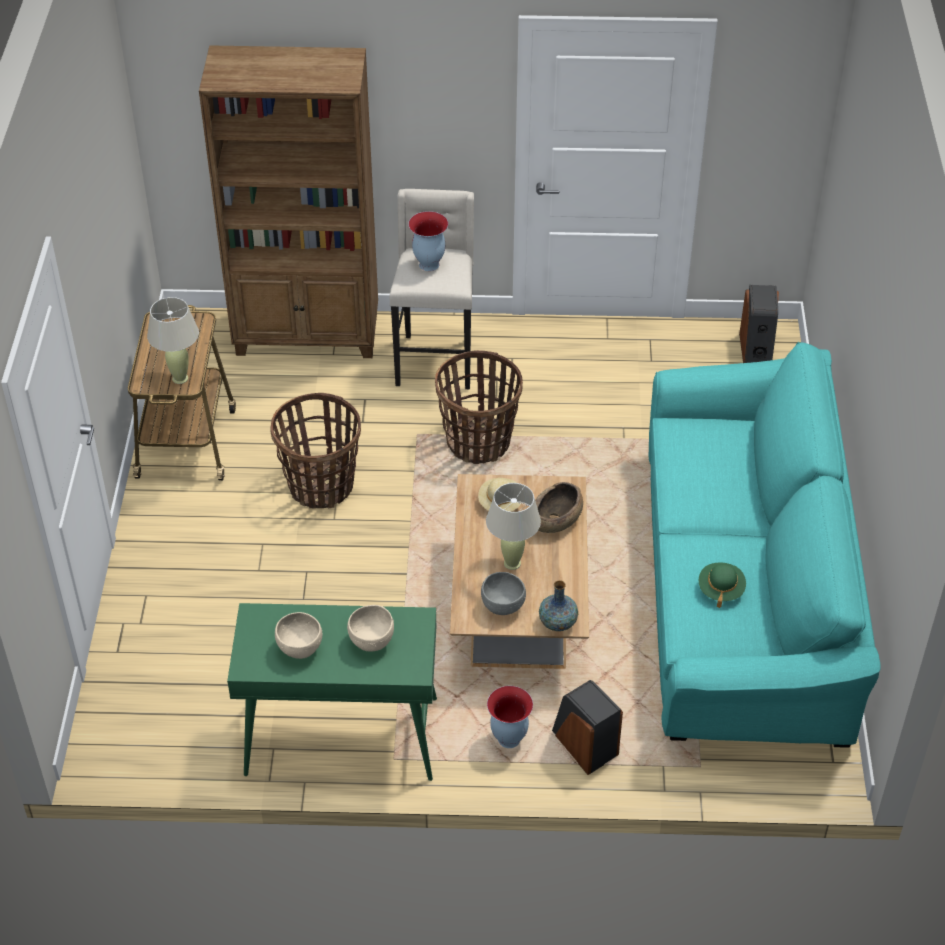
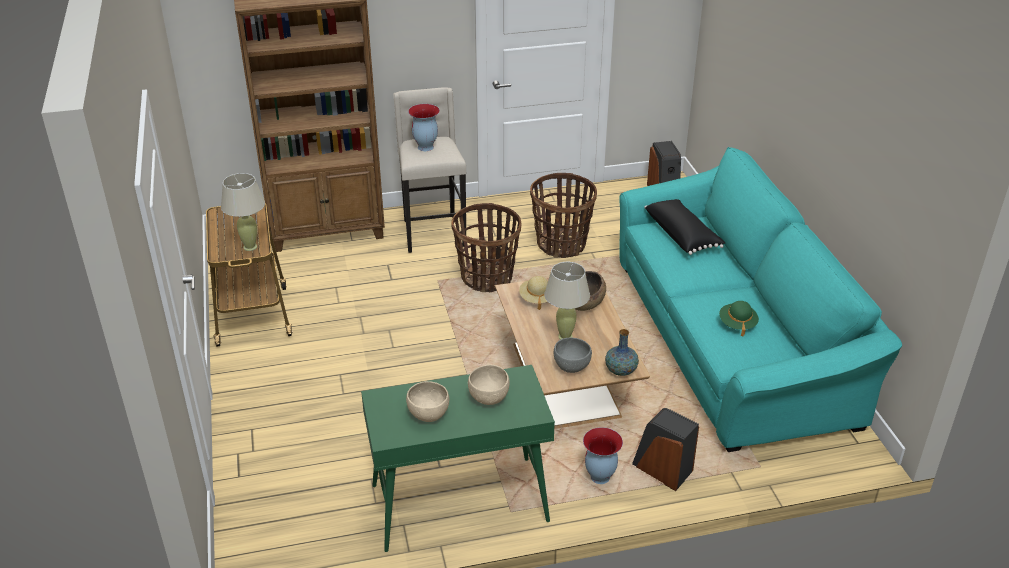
camera: 15 degrees left, 10 degrees down
basket [270,393,361,509] -> basket moved to [530,173,597,258]
none -> black pillow [644,199,725,255]

